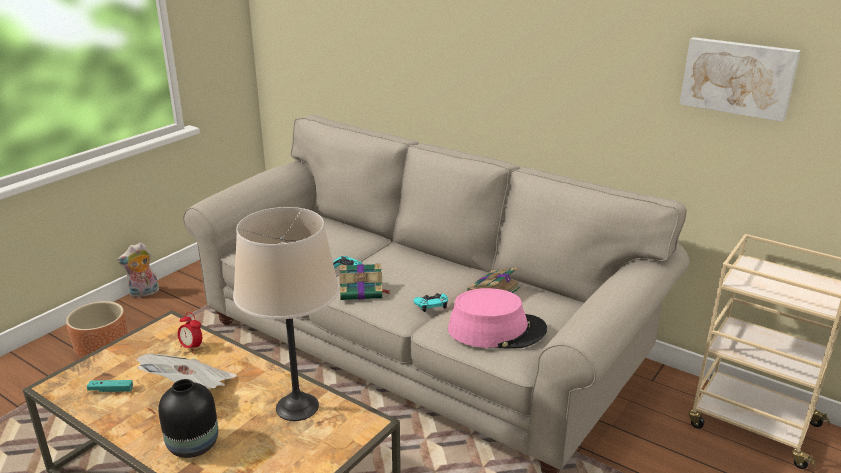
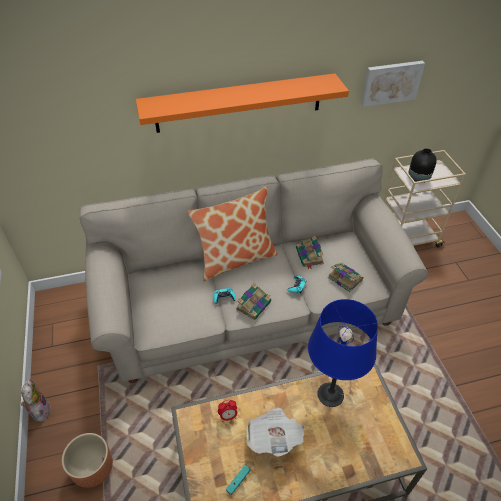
camera: 50 degrees left, 20 degrees up
plush toy [117,242,159,298] -> plush toy turned 150 degrees clockwise [21,378,51,422]
black vase [158,379,218,458] -> black vase moved to [408,148,437,183]
beige table lamp [233,207,339,421] -> blue table lamp [308,299,378,407]
pink hat [448,288,547,349] -> book [328,262,364,292]
none -> orange shelf [136,73,349,133]
none -> pillow [188,187,278,281]

